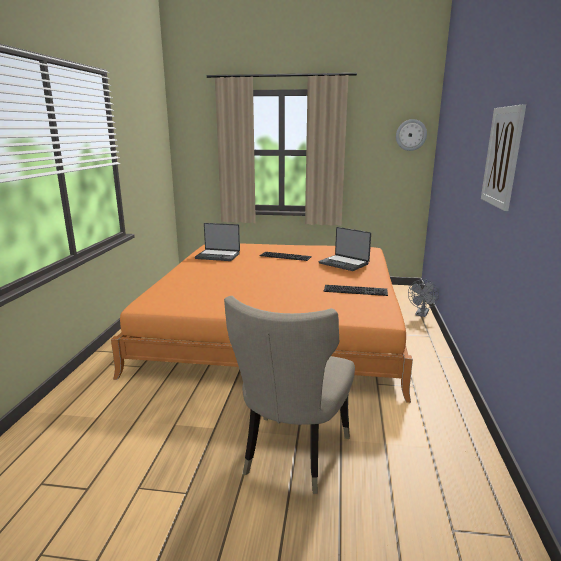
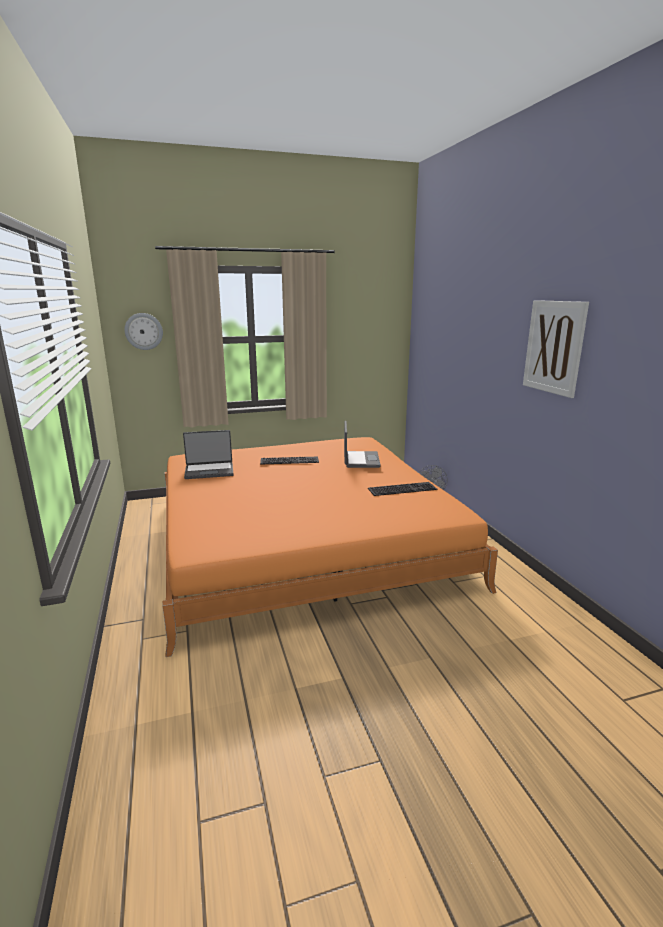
camera: 25 degrees left, 0 degrees up
beige chair [224,296,355,494] -> none
laptop [319,227,371,271] -> laptop turned 105 degrees counterclockwise [344,421,381,468]
wall clock [396,119,427,151] -> wall clock moved to [125,313,163,350]

